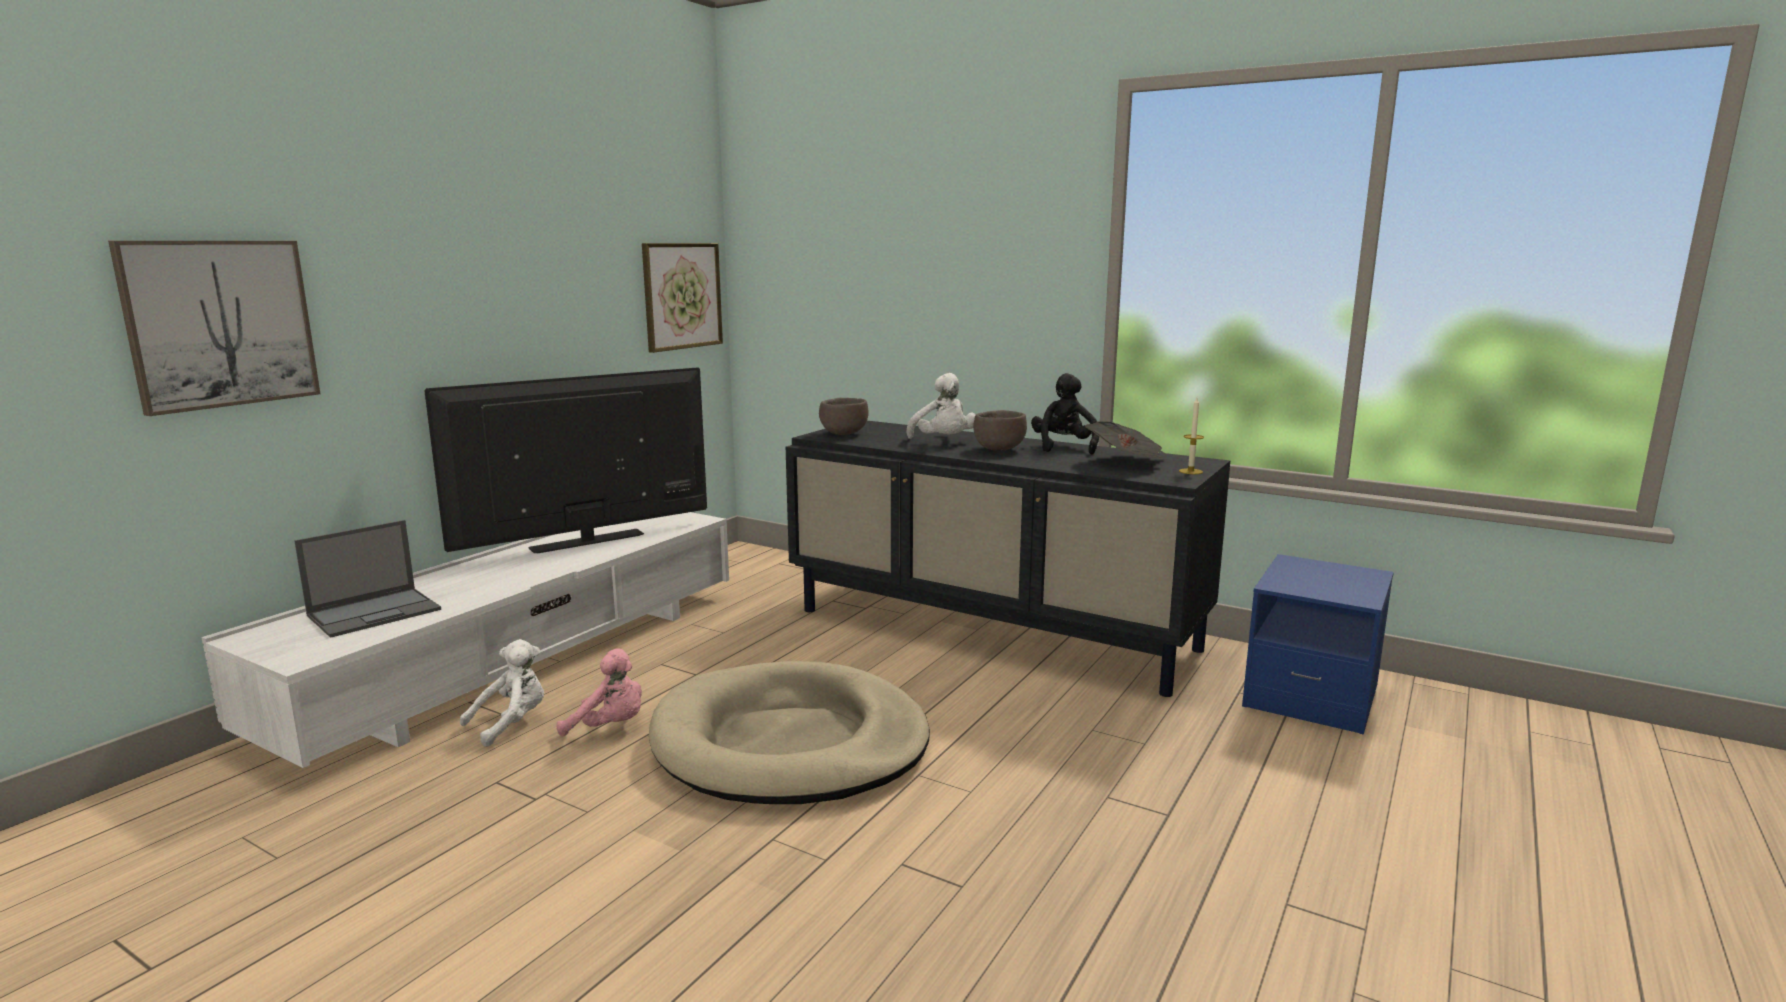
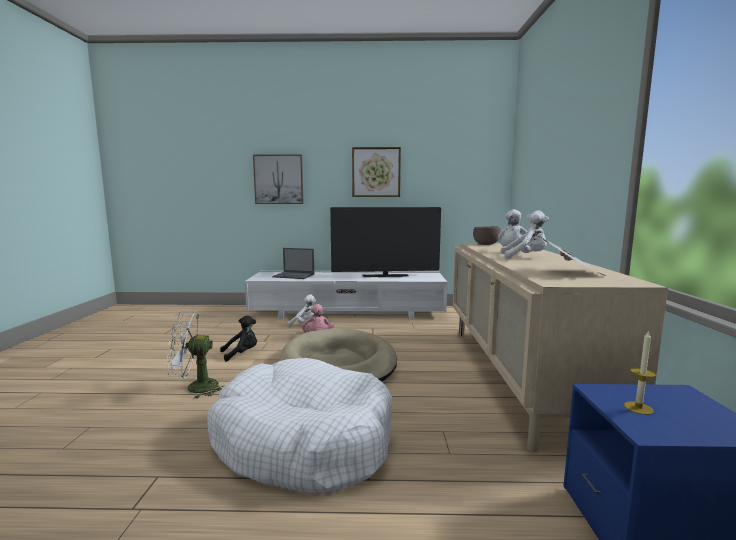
camera: 60 degrees right, 5 degrees down
television [424,367,707,553] -> television turned 150 degrees clockwise [330,207,441,277]
picture [642,243,723,353] -> picture moved to [352,147,401,197]
black cabinet [786,421,1230,697] -> beige cabinet [453,243,668,452]
brown bowl [973,410,1027,451] -> white plush toy [501,210,549,260]
black plush toy [1031,373,1099,454] -> black plush toy moved to [220,315,257,362]
candle [1179,398,1204,474] -> candle moved to [624,330,656,415]
none -> white fan [167,311,225,399]
none -> white dog bed [207,358,393,494]

